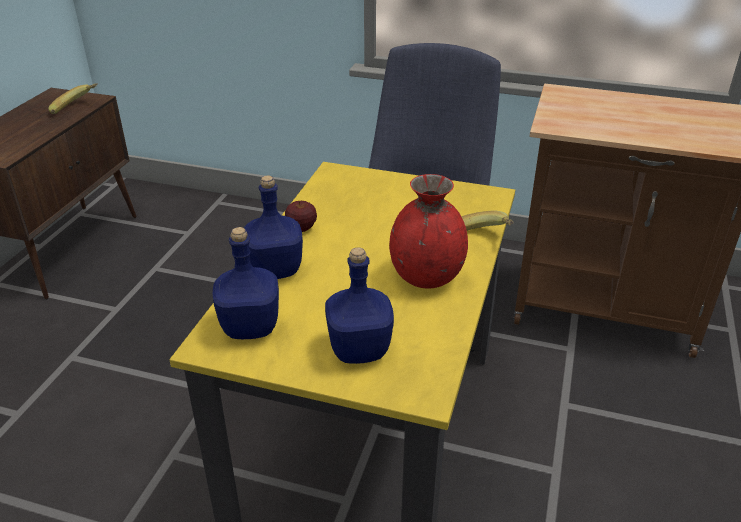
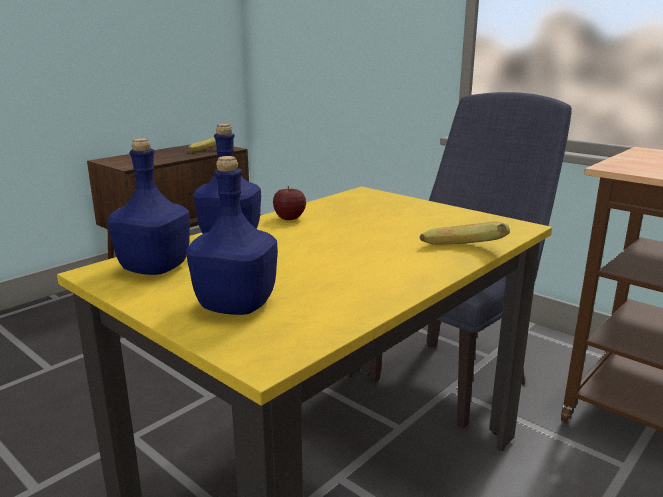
camera: 25 degrees right, 15 degrees down
red vase [389,174,468,289] -> none

